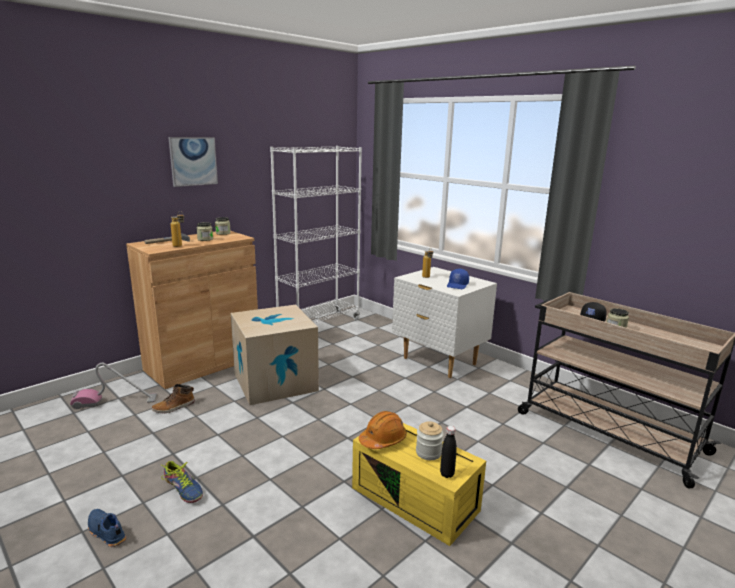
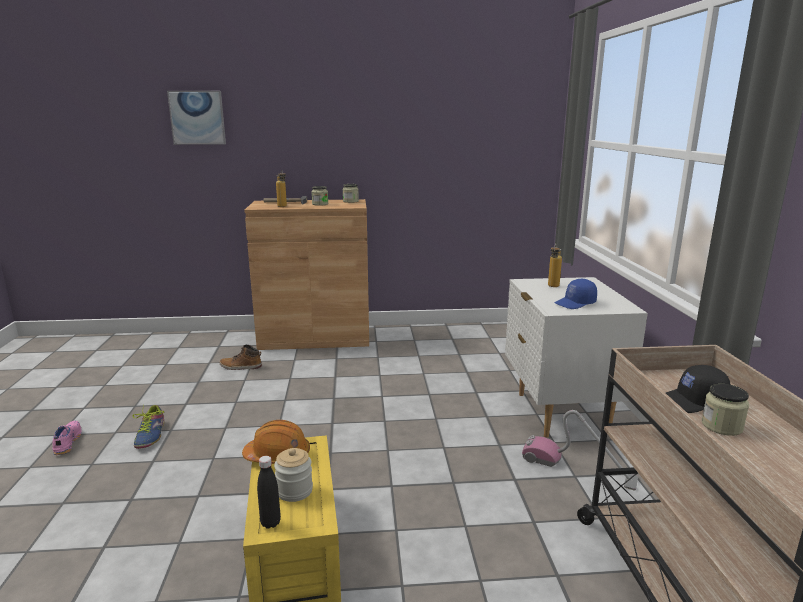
camera: 40 degrees right, 0 degrees up
vacuum cleaner [70,363,157,409] -> vacuum cleaner moved to [522,410,638,491]
blue shoe [88,509,126,547] -> pink shoe [52,421,82,455]
picture [168,137,218,187] -> picture moved to [167,91,226,145]
cardboard box [231,305,319,405] -> none
white bookcase [270,146,362,323] -> none

